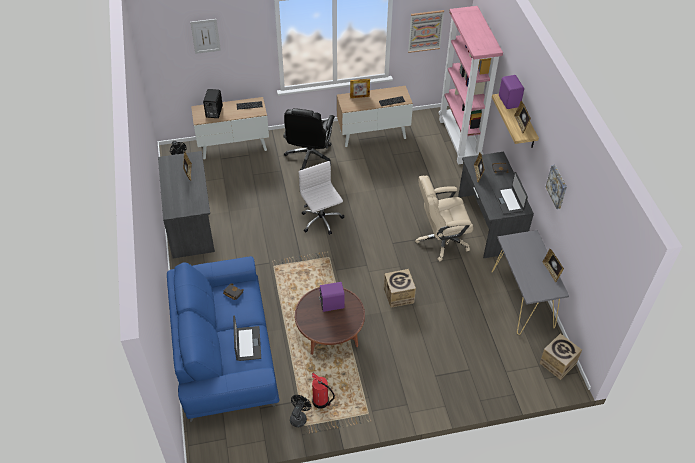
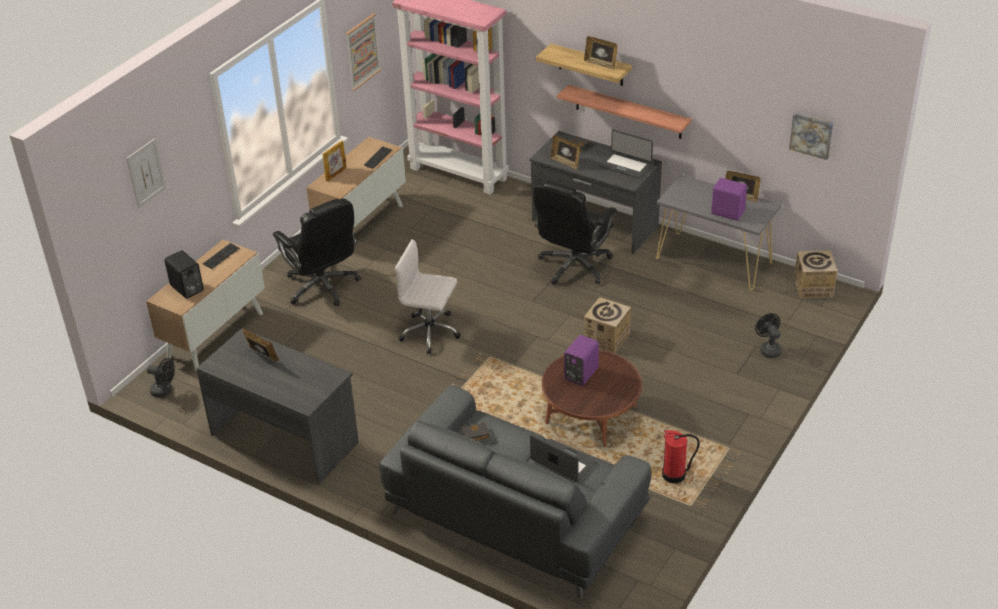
camera: 45 degrees left, 10 degrees down
blue sofa [167,256,279,422] -> grey sofa [379,385,651,599]
black fan [290,395,311,427] -> black fan moved to [755,313,782,358]
beige office chair [415,175,473,261] -> black office chair [533,181,617,285]
purple speaker [499,75,524,109] -> purple speaker moved to [711,178,747,221]
picture [546,165,567,209] -> picture moved to [789,113,834,160]
none -> shelf [557,85,692,139]

